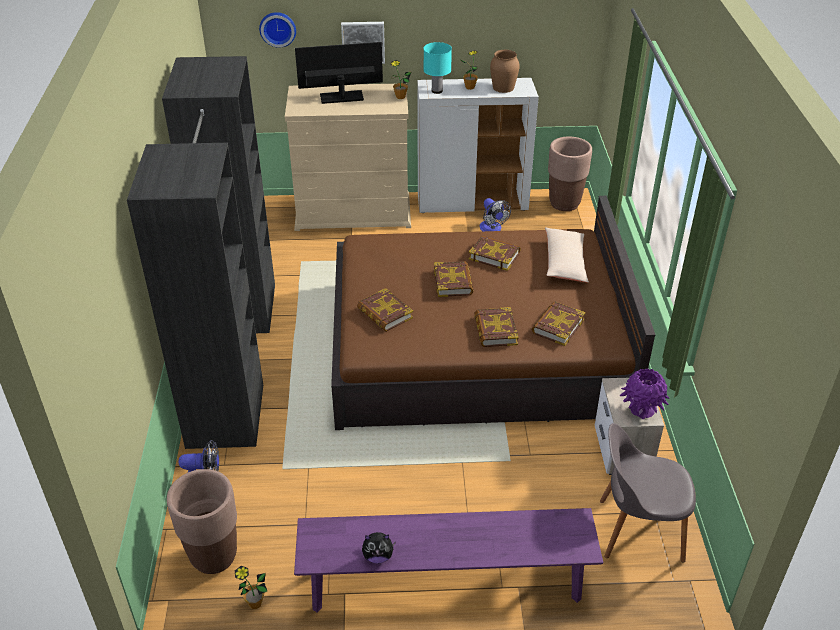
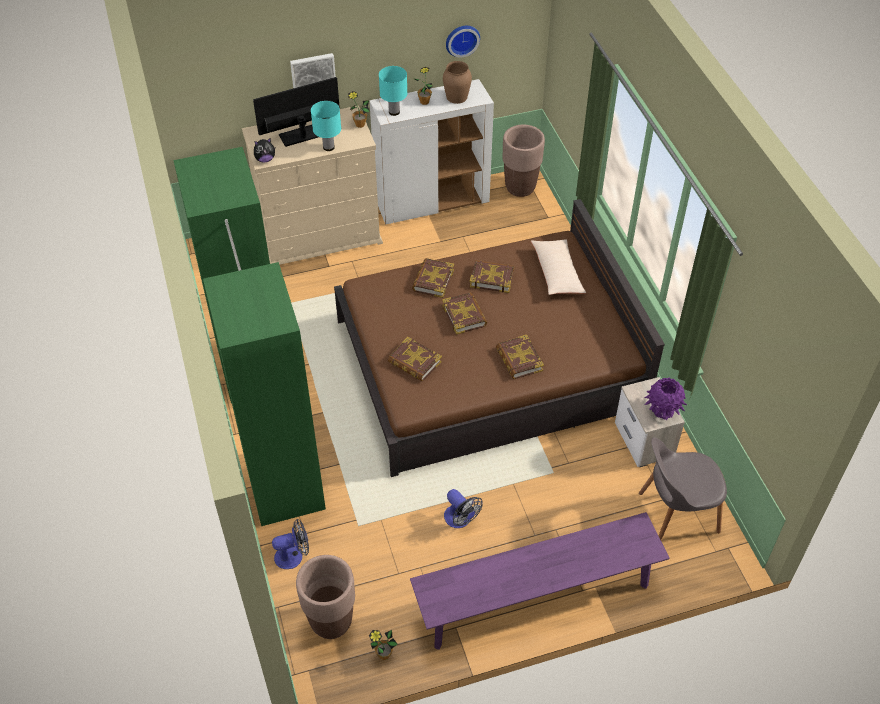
camera: 15 degrees left, 10 degrees up
black wardrobe [127,56,275,449] -> green wardrobe [173,147,326,526]
wall clock [259,12,296,48] -> wall clock moved to [446,26,480,58]
plush toy [362,532,396,564] -> plush toy moved to [254,139,275,163]
fan [480,198,511,231] -> fan moved to [444,489,483,528]
book [532,301,585,346] -> book moved to [412,258,454,298]
none -> turquoise table lamp [311,101,341,151]

